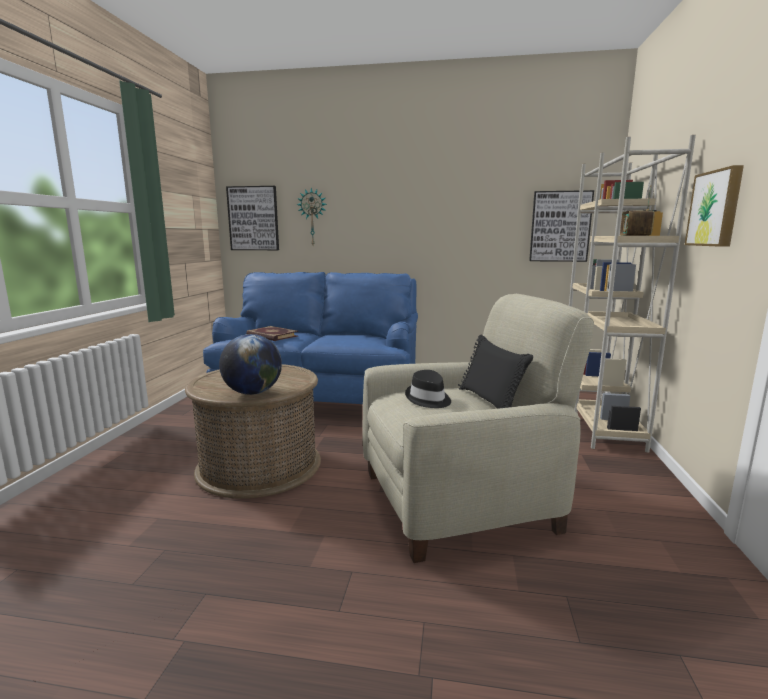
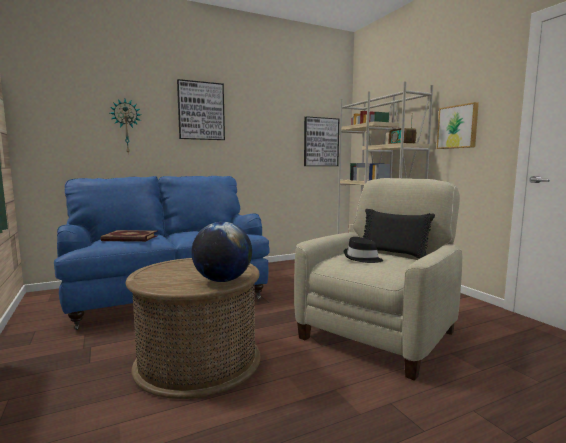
camera: 35 degrees left, 5 degrees down
picture [226,186,279,250] -> picture moved to [177,79,225,140]

